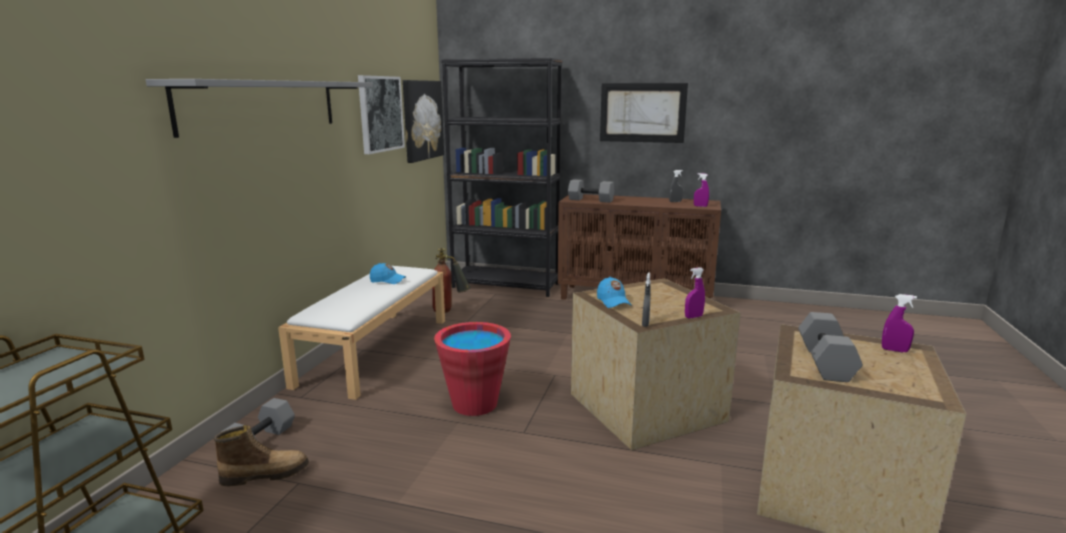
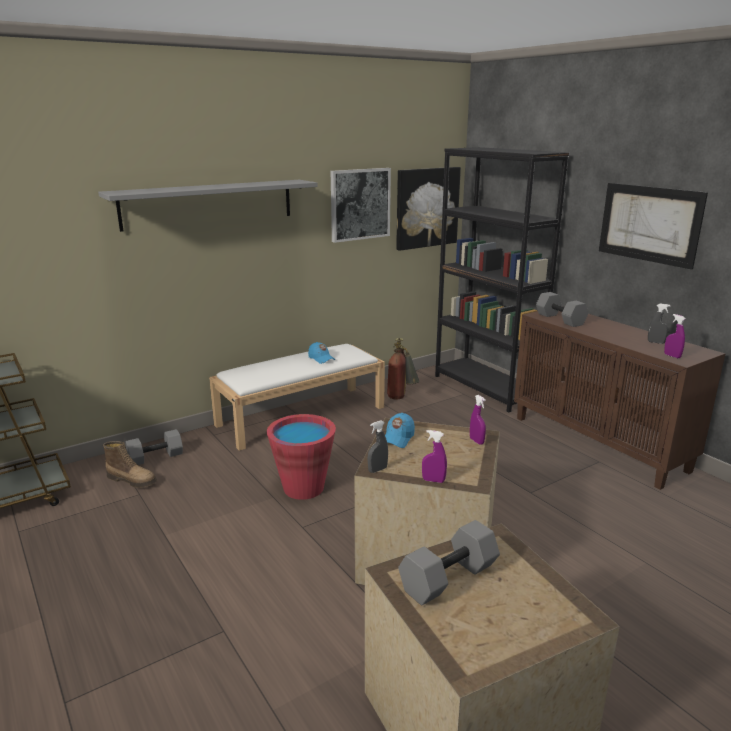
camera: 40 degrees right, 5 degrees up
purple spray bottle [882,294,917,352] -> purple spray bottle moved to [470,395,486,445]

